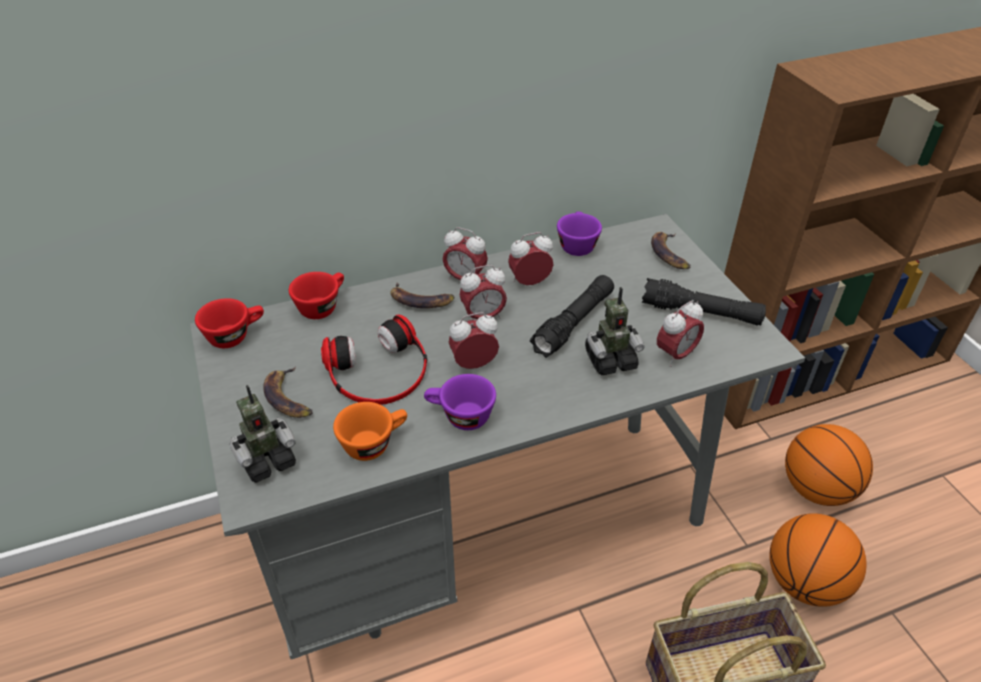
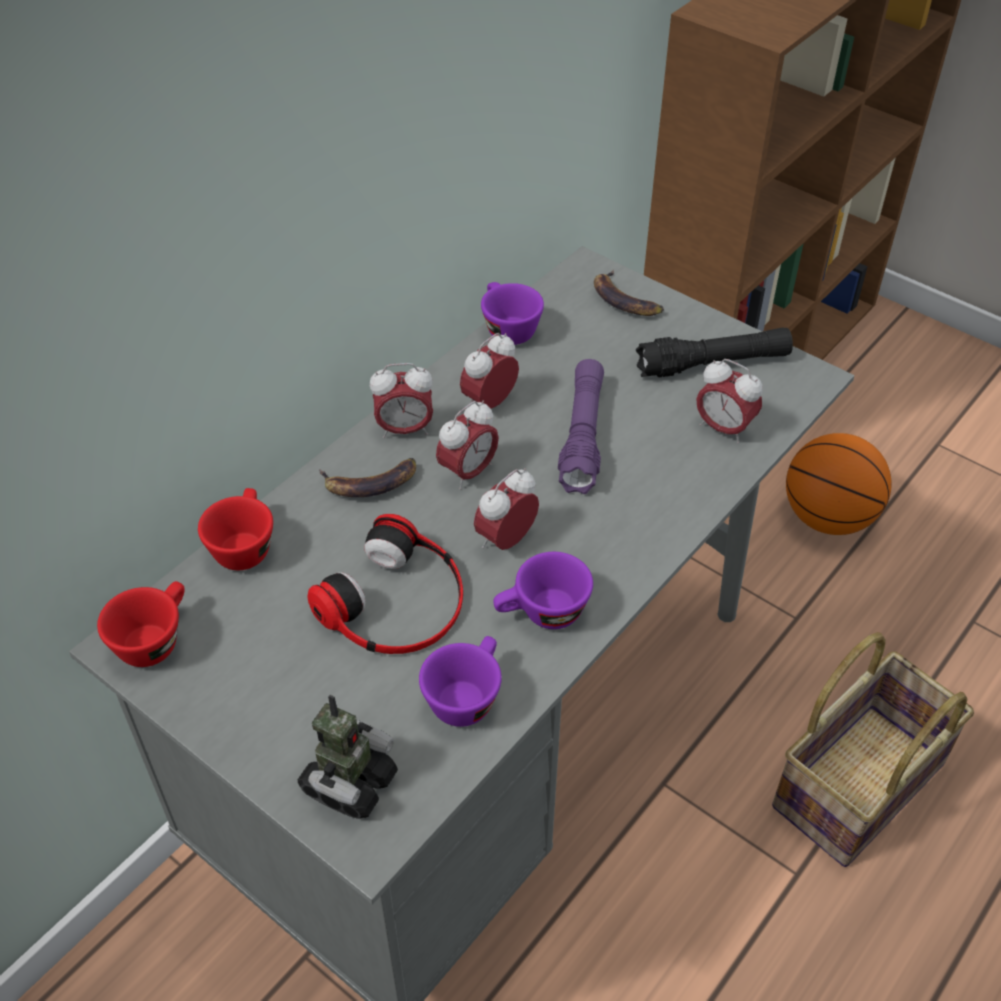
camera: 30 degrees left, 5 degrees up
banana [263,366,313,418] -> none
orange cup [333,402,407,461] -> purple cup [419,636,502,727]
black flashlight [530,275,614,358] -> purple flashlight [558,359,604,494]
toy robot [585,287,644,375] -> none
alarm clock [657,300,704,367] -> alarm clock turned 105 degrees clockwise [696,359,763,444]
basketball [770,513,867,607] -> none

